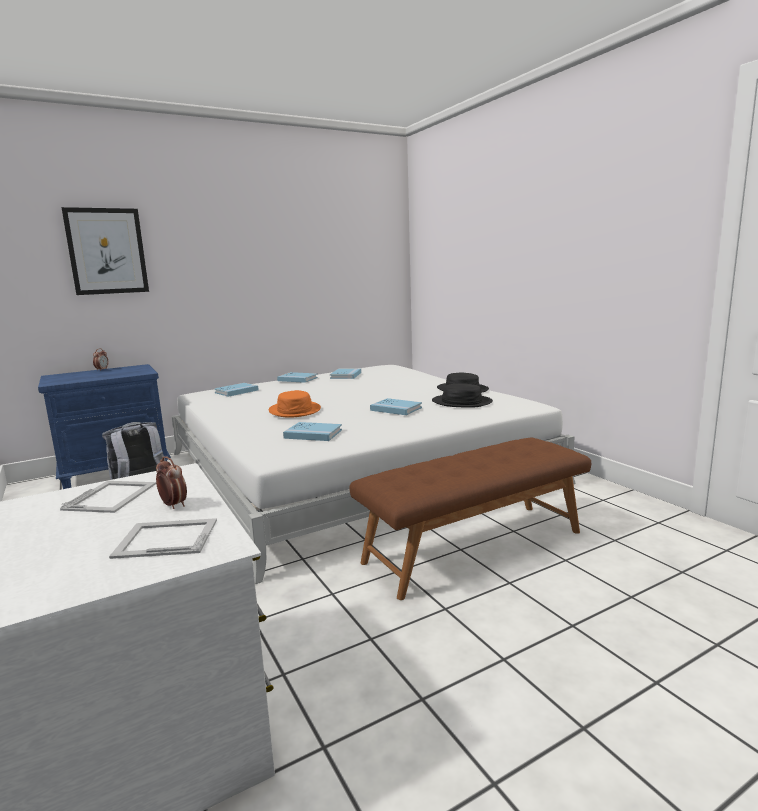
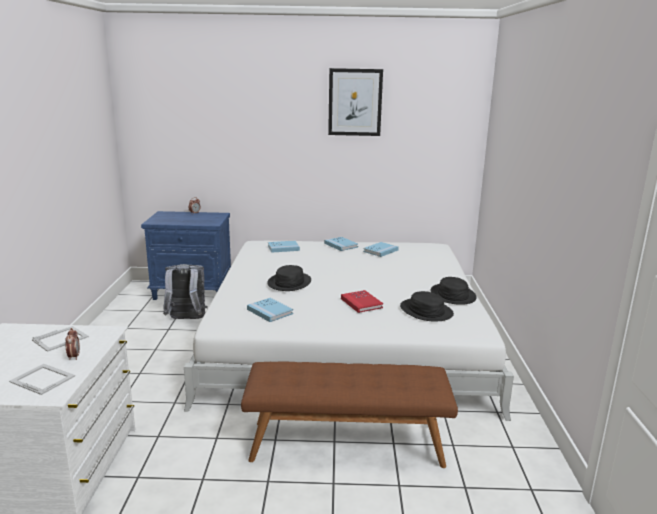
camera: 30 degrees right, 5 degrees up
picture [61,207,149,295] -> picture moved to [328,68,383,136]
orange hat [269,390,321,418] -> black hat [267,265,311,291]
blue book [370,398,422,415] -> red book [341,290,383,313]

